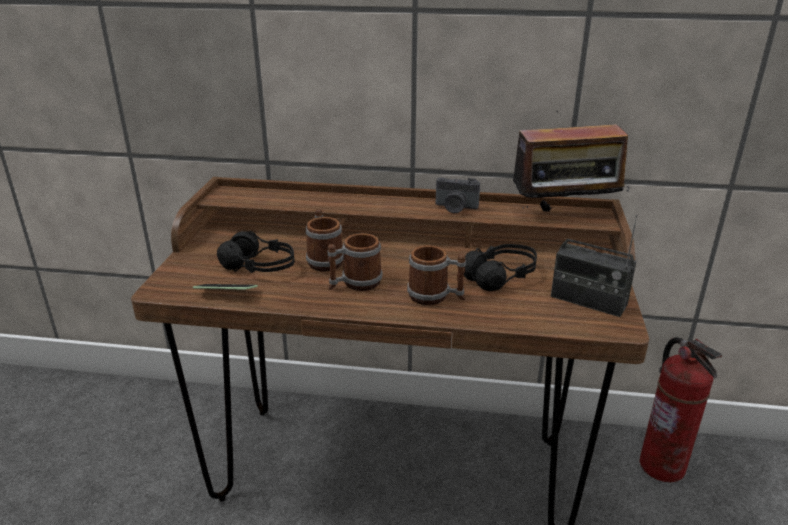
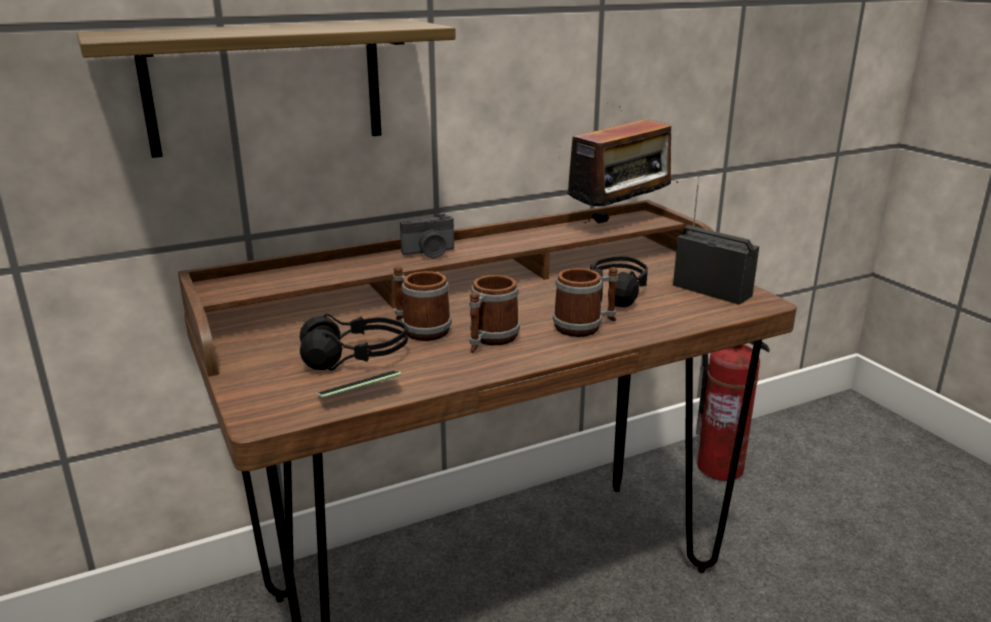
camera: 35 degrees left, 5 degrees down
camera [436,177,480,213] -> camera moved to [400,214,454,258]
radio [551,215,637,317] -> radio turned 135 degrees counterclockwise [673,175,759,305]
none -> shelf [77,20,456,158]

